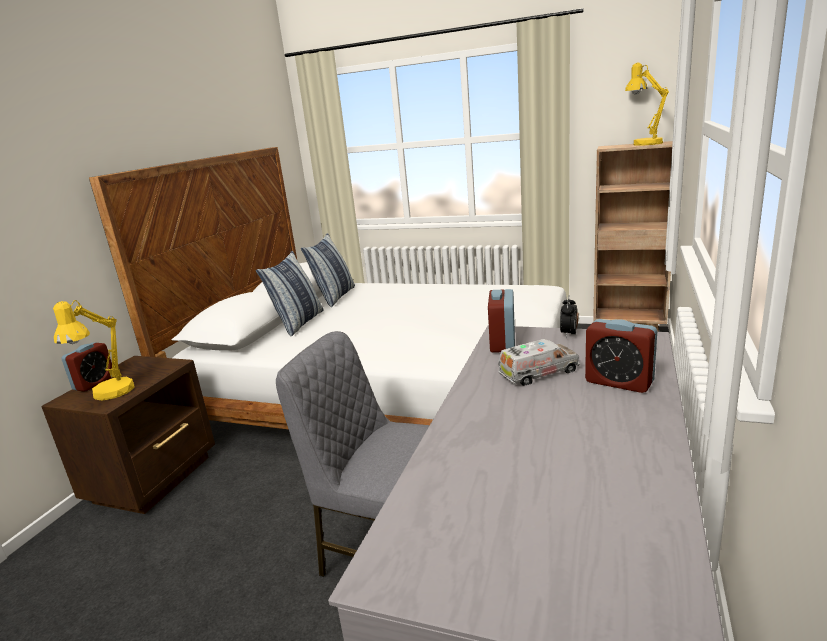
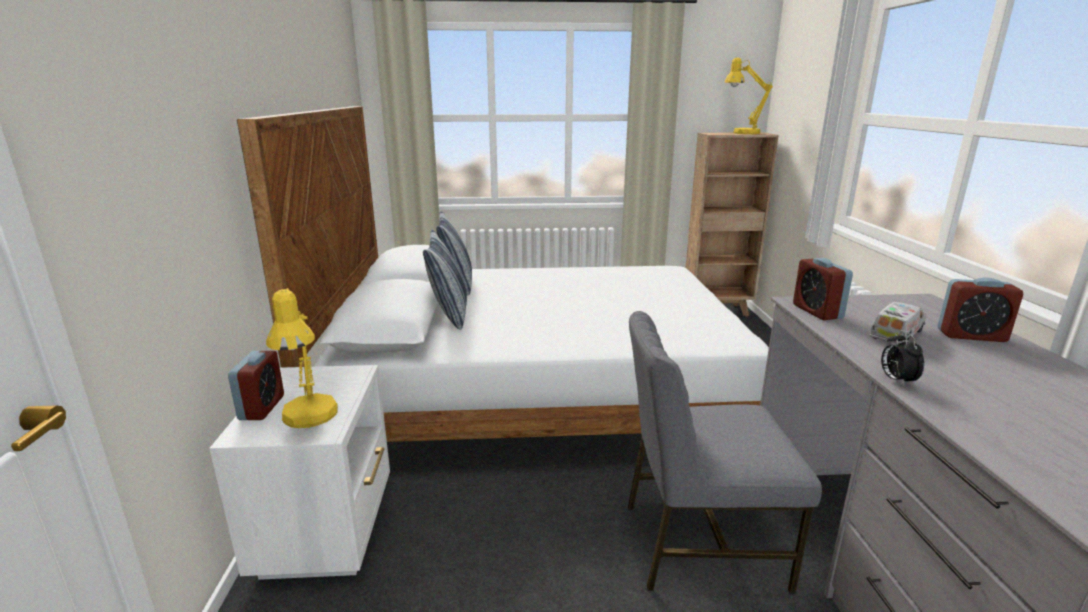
camera: 25 degrees left, 0 degrees up
brown nightstand [41,356,215,514] -> white nightstand [209,365,390,580]
alarm clock [560,295,577,338] -> alarm clock moved to [881,330,924,387]

